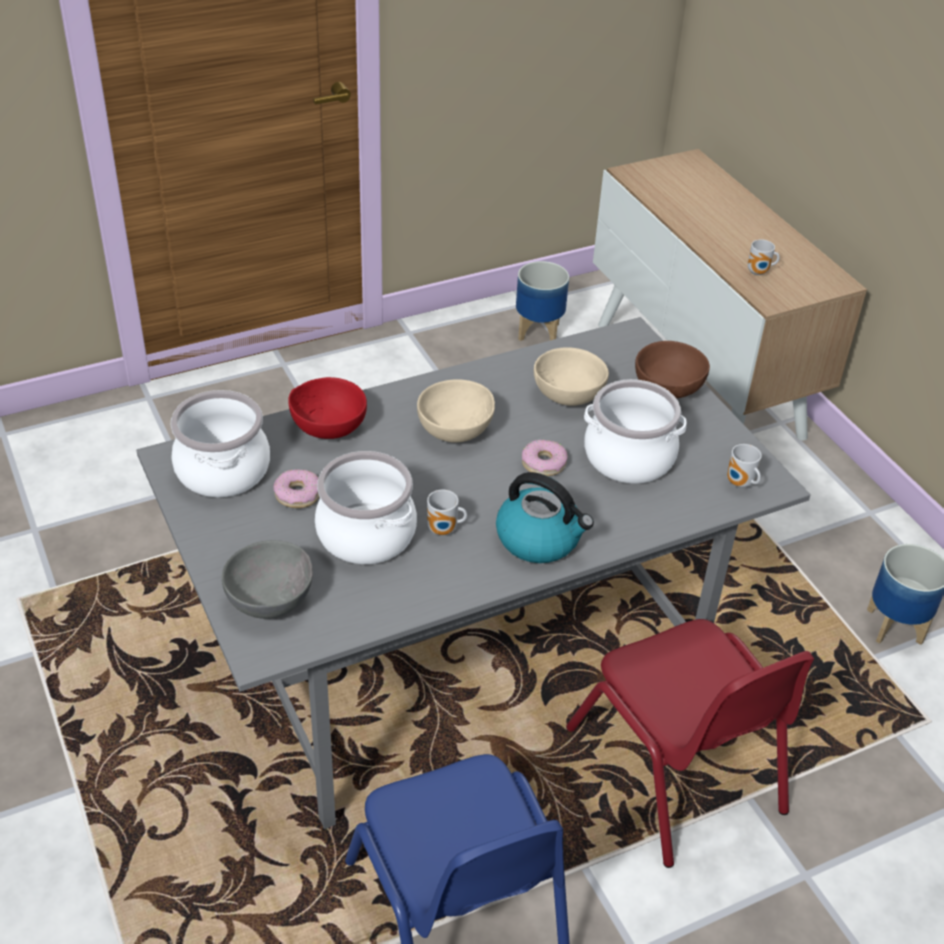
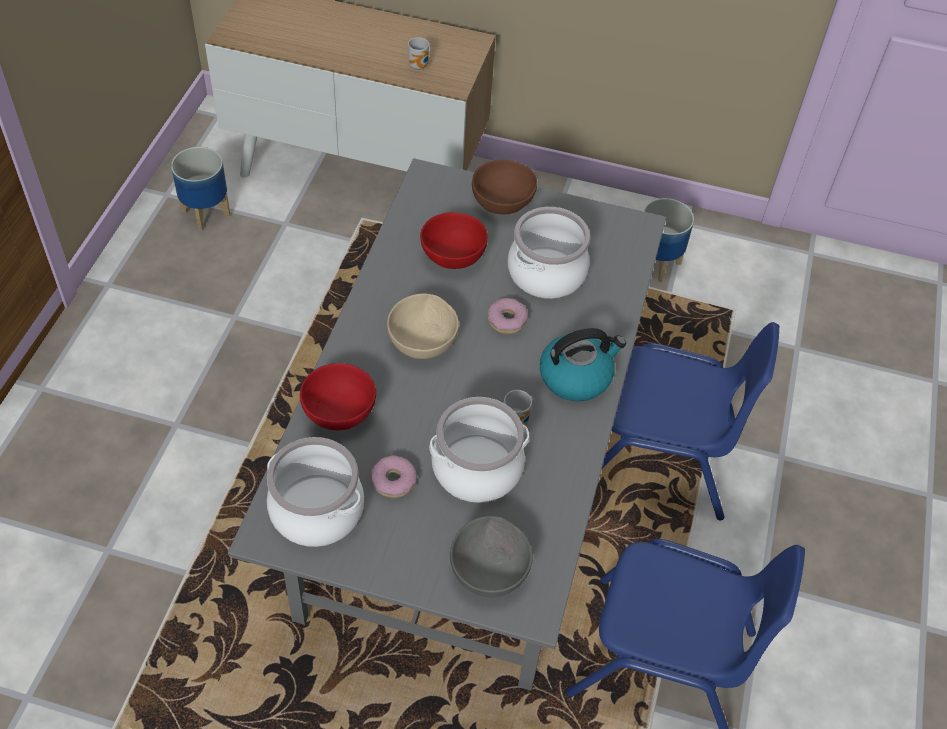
camera: 50 degrees left, 10 degrees up
beige bowl [534,347,609,406] -> red bowl [420,212,488,269]
red chair [566,619,814,868] -> blue chair [602,322,779,521]
mug [727,444,762,488] -> none

